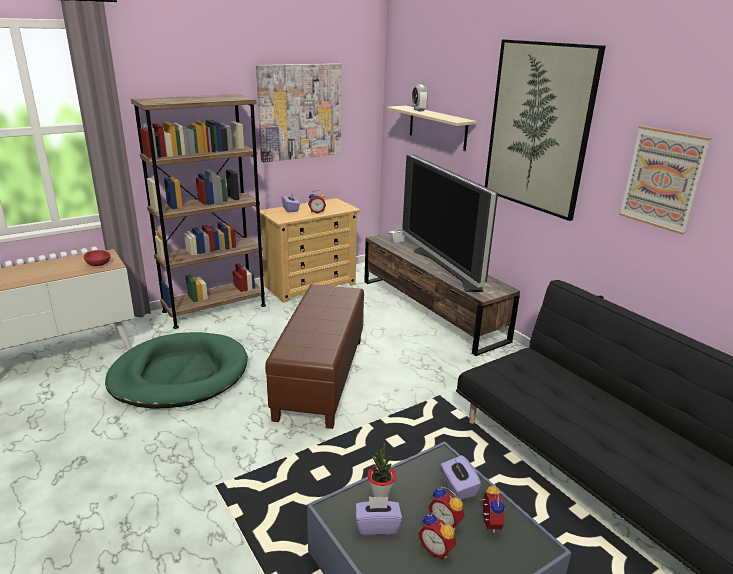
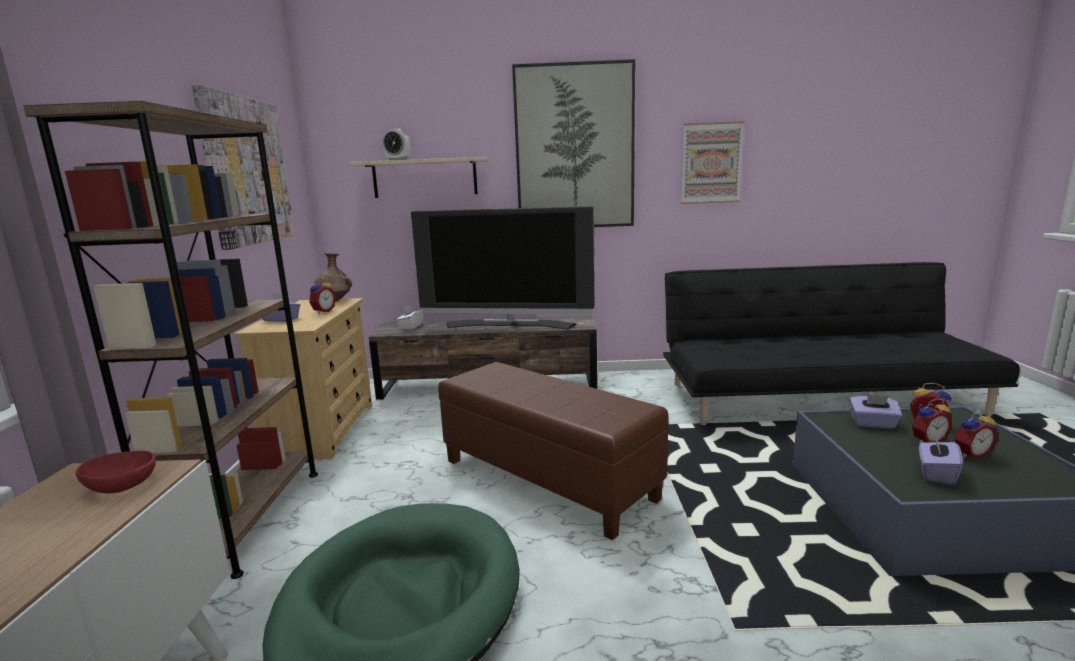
camera: 55 degrees left, 10 degrees down
potted plant [367,442,396,497] -> none
none -> brown vase [314,254,352,302]

